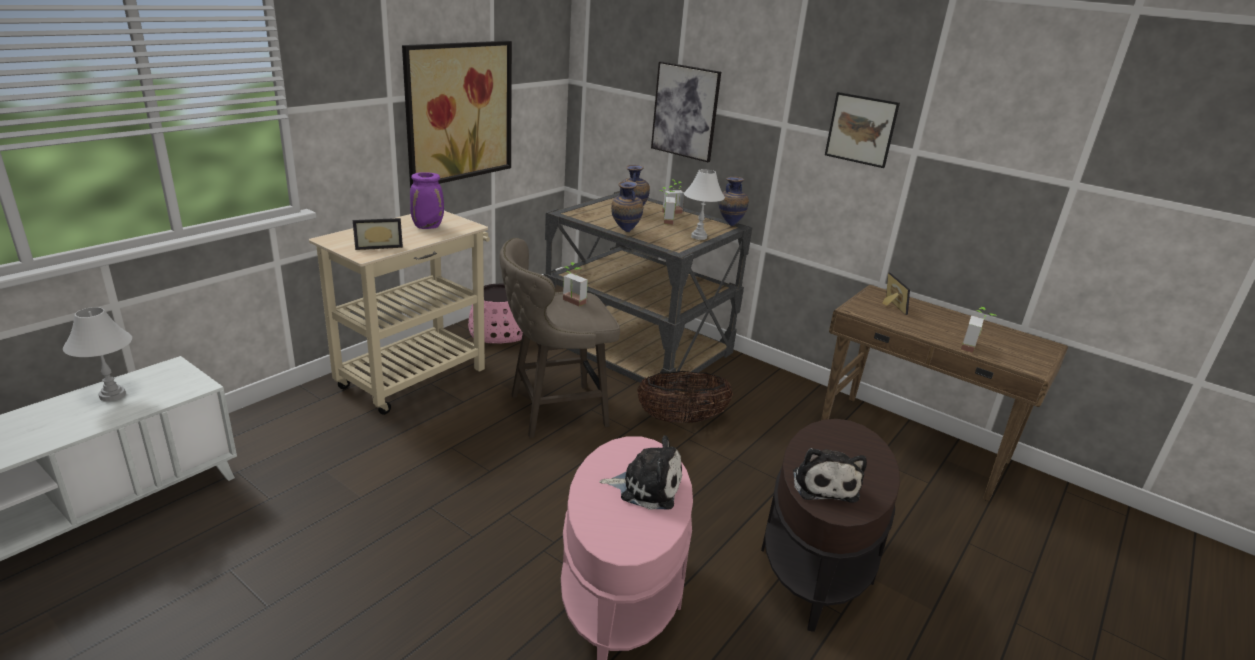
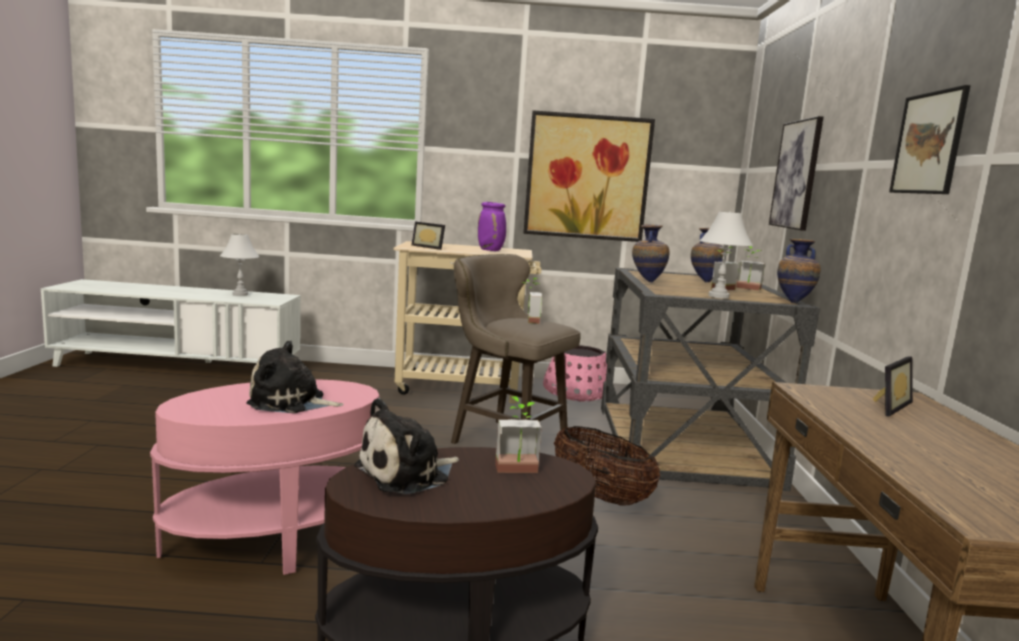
camera: 55 degrees right, 15 degrees down
plush toy [599,435,682,510] -> plush toy turned 120 degrees clockwise [246,341,343,413]
potted plant [961,307,997,353] -> potted plant moved to [495,396,542,473]

